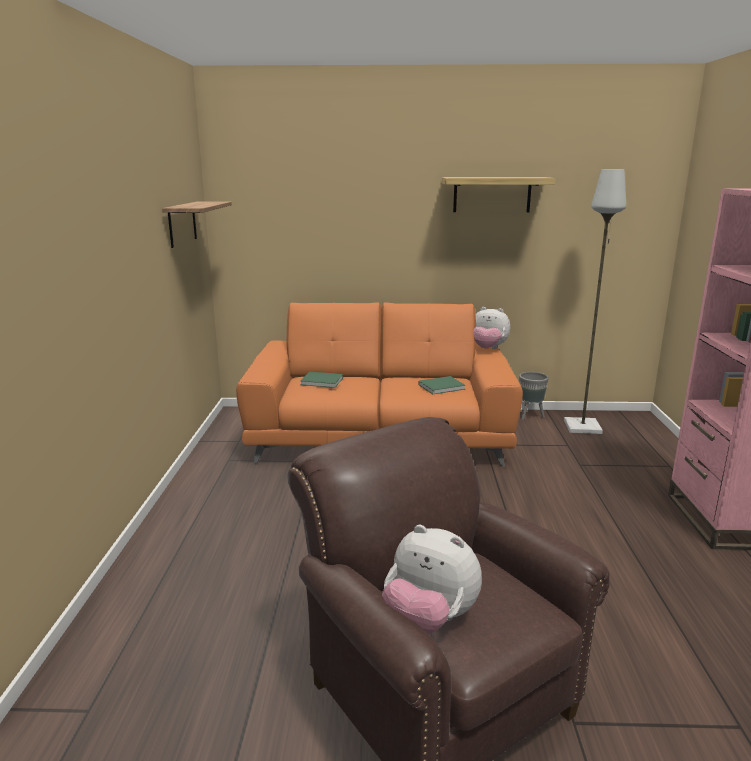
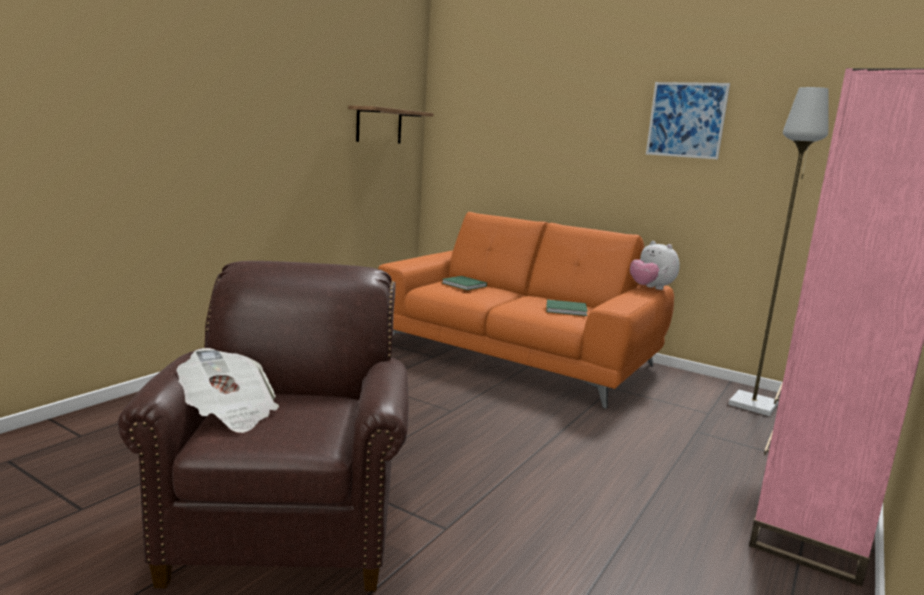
camera: 30 degrees right, 5 degrees down
plush toy [382,525,482,634] -> newspaper [176,348,279,433]
shelf [442,177,555,212] -> picture [646,82,730,160]
grey planter [519,372,549,420] -> none

